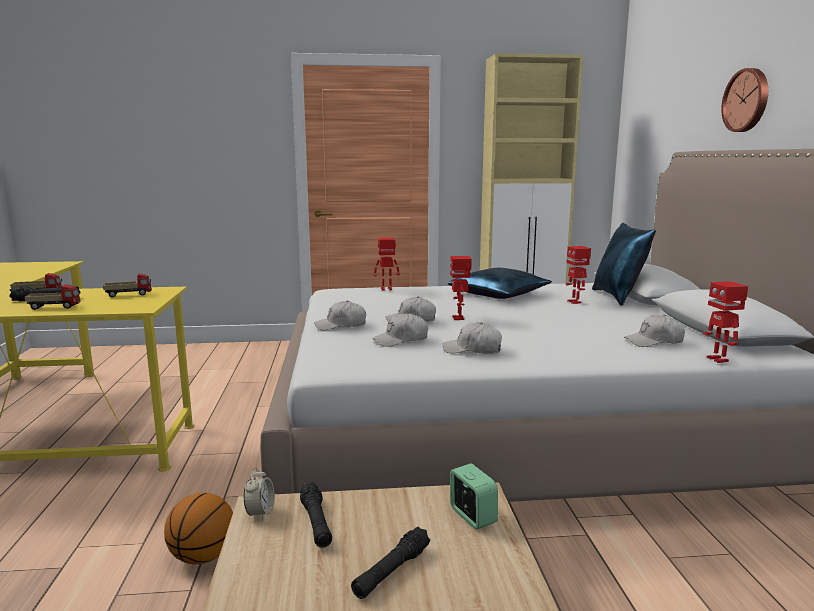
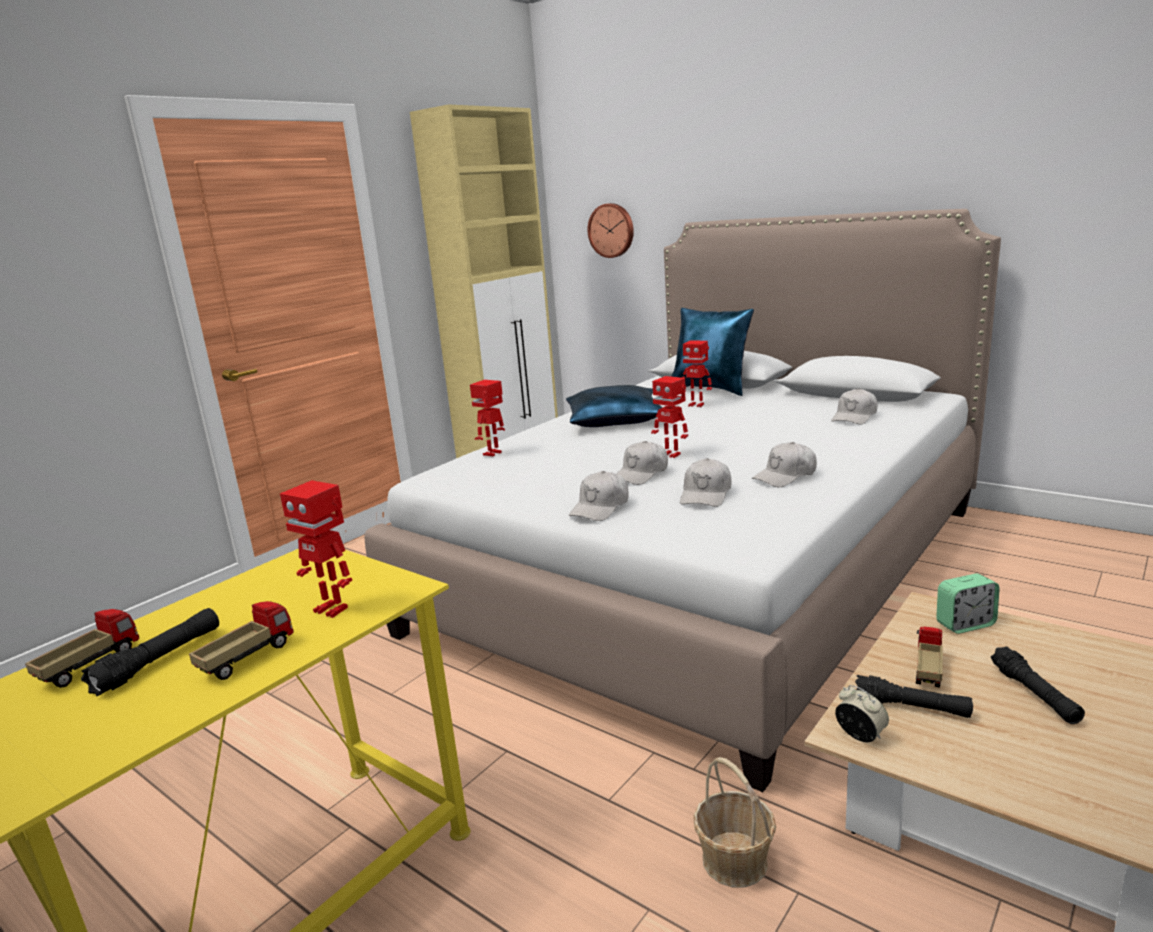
camera: 45 degrees left, 5 degrees up
toy truck [103,273,152,298] -> toy truck moved to [916,627,943,687]
basketball [164,493,233,564] -> basket [693,757,776,887]
alarm clock [450,464,498,530] -> alarm clock turned 150 degrees clockwise [936,573,1000,634]
toy robot [703,281,748,363] -> toy robot moved to [280,480,352,618]
wall clock [721,68,768,132] -> wall clock moved to [587,203,634,258]

